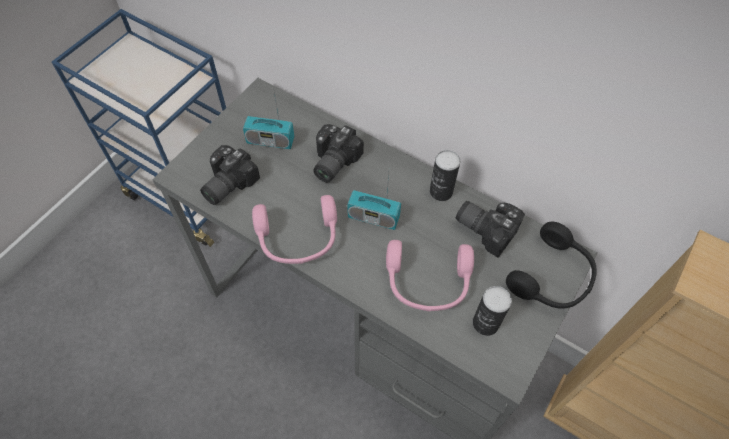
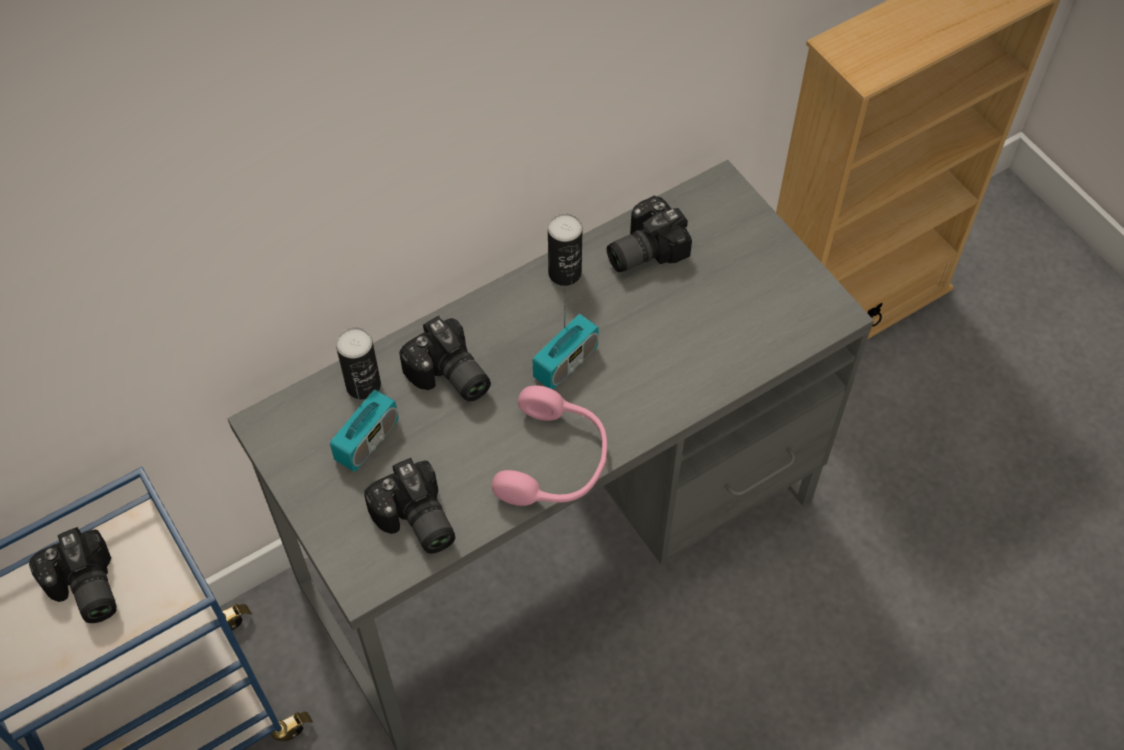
camera: 65 degrees left, 0 degrees up
pink headphones [386,240,474,311] -> none
can [473,286,512,336] -> can moved to [336,328,381,400]
black headphones [506,221,597,309] -> none
none -> camera [29,527,117,623]

